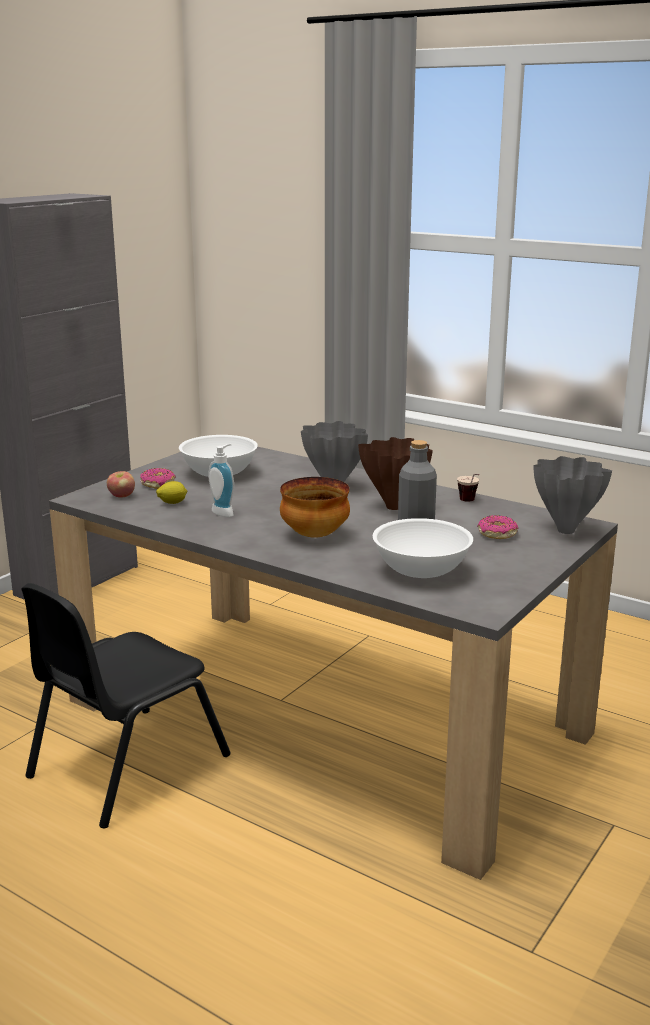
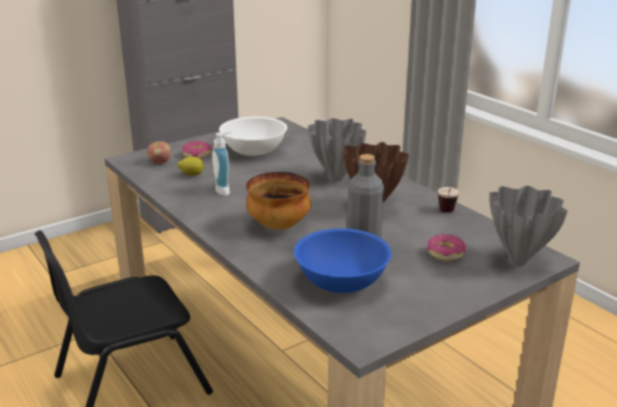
camera: 20 degrees right, 5 degrees up
white bowl [373,518,473,578] -> blue bowl [294,228,392,293]

